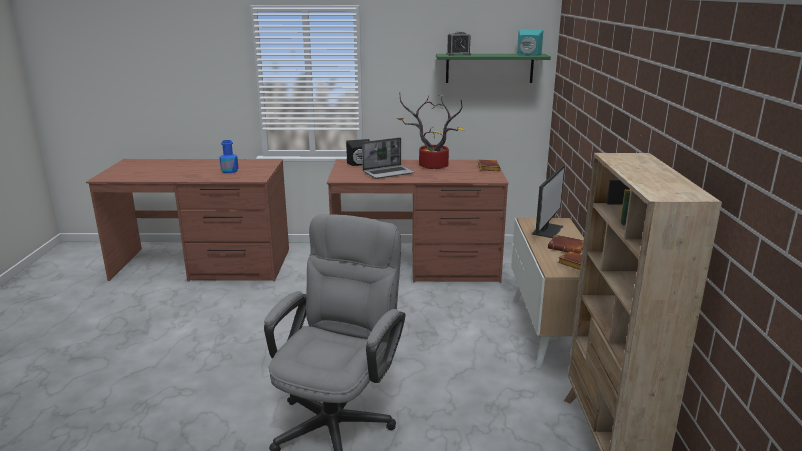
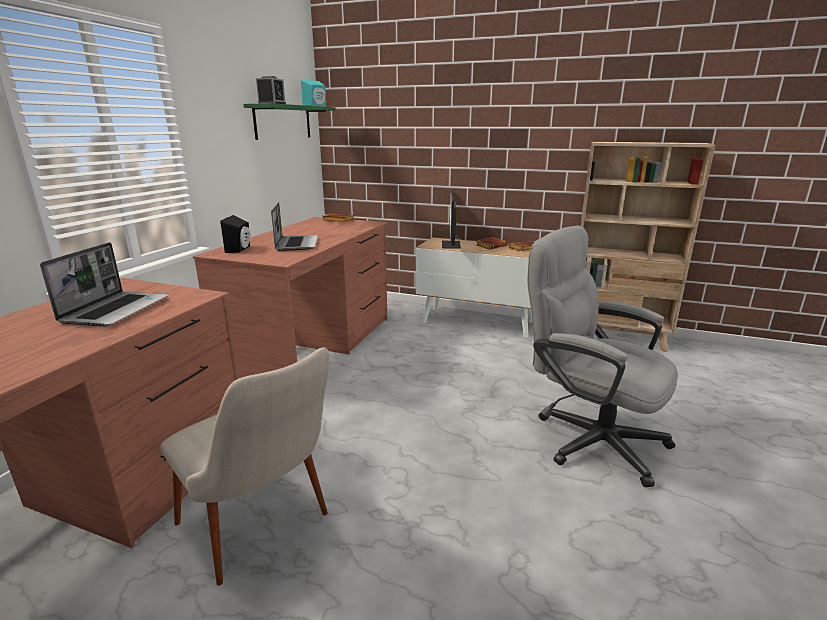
camera: 70 degrees left, 0 degrees up
blue bottle [220,140,239,173] -> laptop [40,242,168,327]
potted plant [397,92,465,169] -> none
monitor [532,165,565,238] -> monitor turned 135 degrees counterclockwise [442,191,461,249]
none -> beige chair [160,347,330,586]

